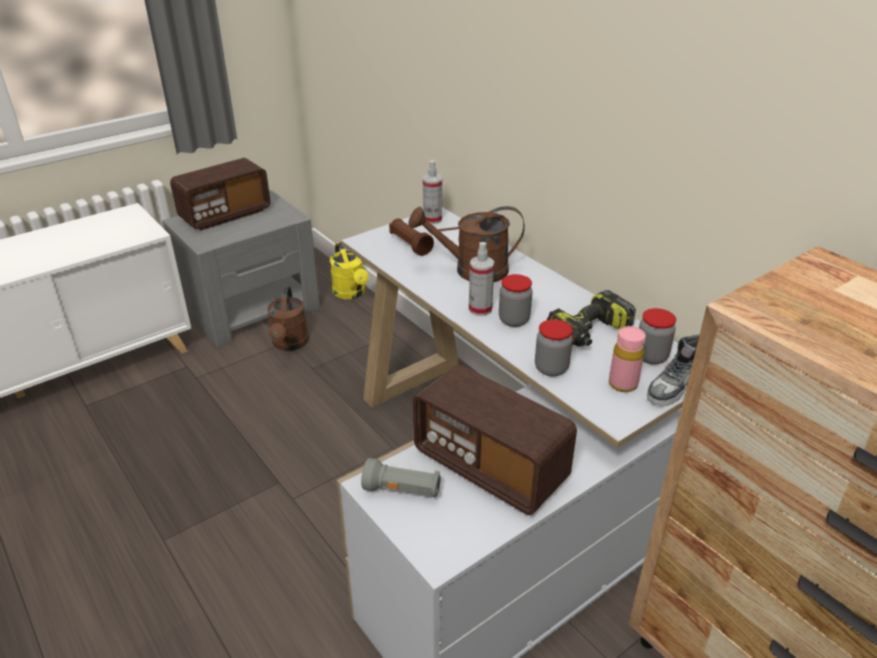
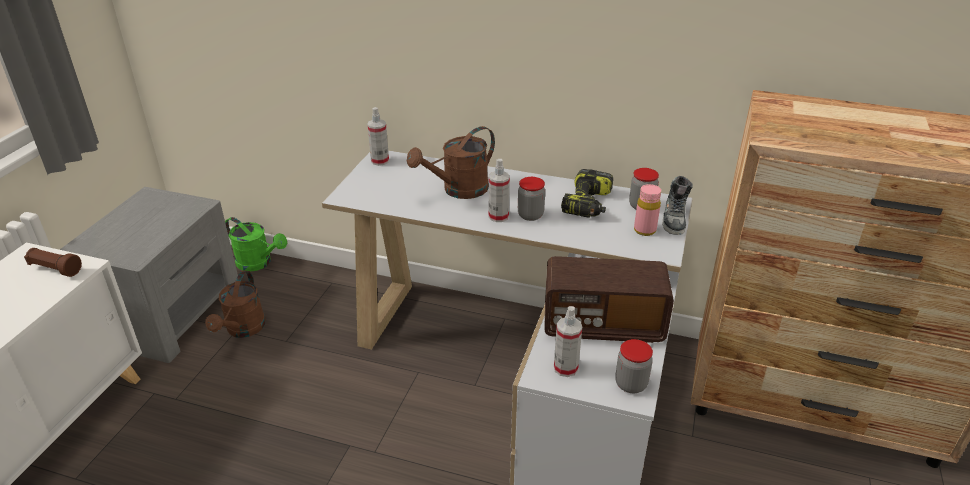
camera: 35 degrees left, 0 degrees up
radio [170,158,271,230] -> none
brown watering can [267,287,309,351] -> brown watering can turned 45 degrees clockwise [205,270,266,338]
yellow watering can [330,242,369,299] -> green watering can [225,217,287,272]
grey flashlight [361,458,441,497] -> spray bottle [554,306,582,377]
brown flashlight [389,218,434,256] -> brown flashlight moved to [24,248,82,277]
jar [535,319,573,377] -> jar moved to [615,339,653,393]

